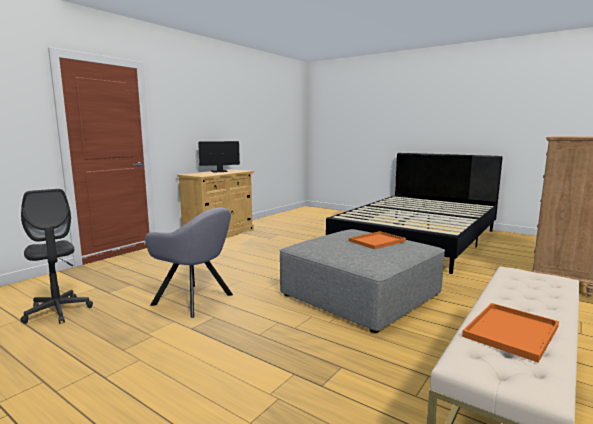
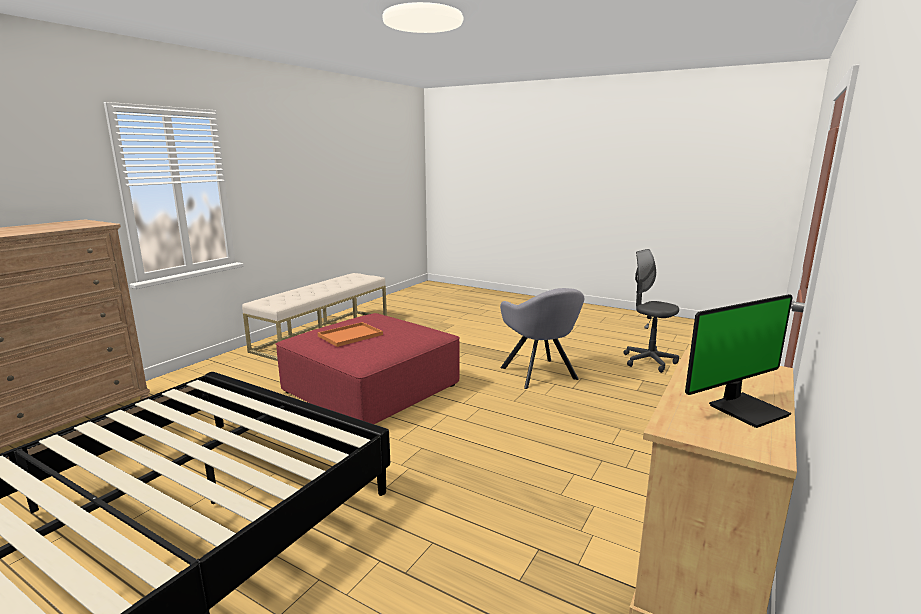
camera: 175 degrees right, 5 degrees up
grey armchair [145,208,233,318] -> grey armchair turned 135 degrees counterclockwise [500,288,584,389]
grey ottoman [279,229,445,333] -> red ottoman [276,313,460,424]
orange tray [462,303,559,363] -> none

